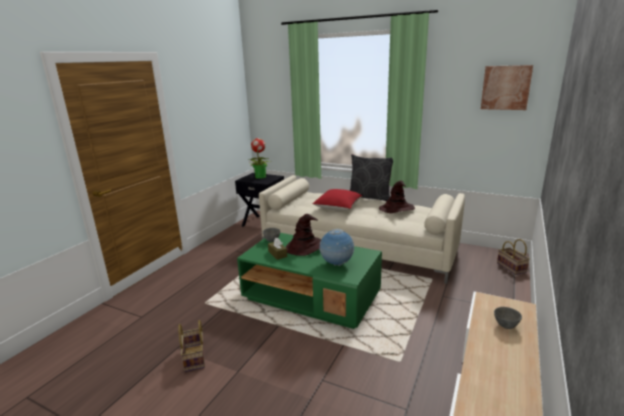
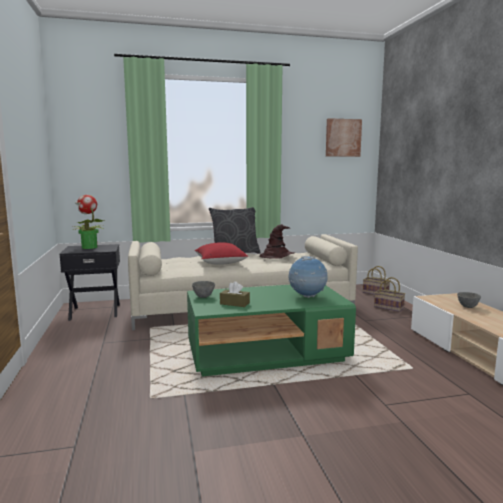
camera: 40 degrees left, 10 degrees down
basket [178,320,205,372] -> basket moved to [374,277,405,312]
brown hat [286,214,321,256] -> none

